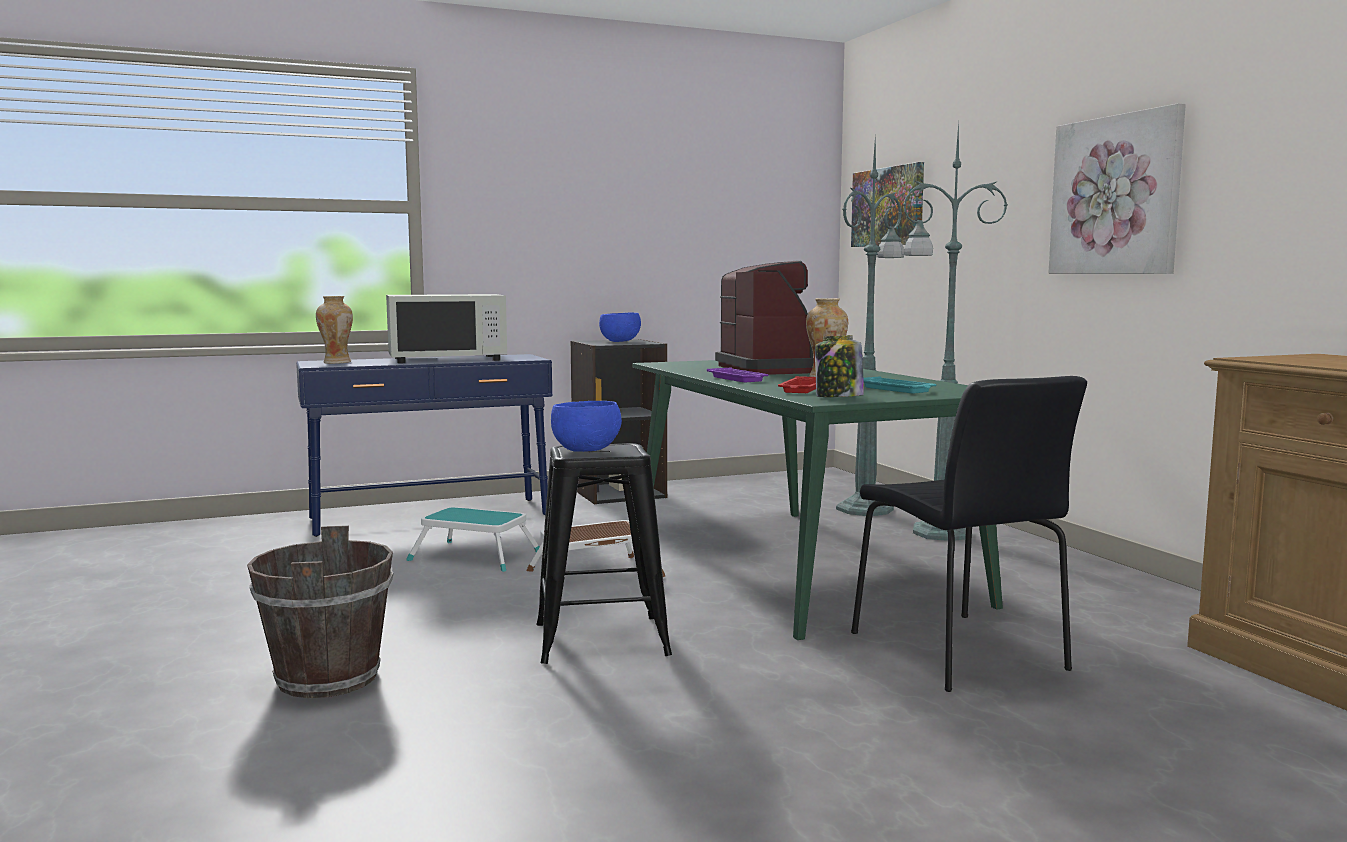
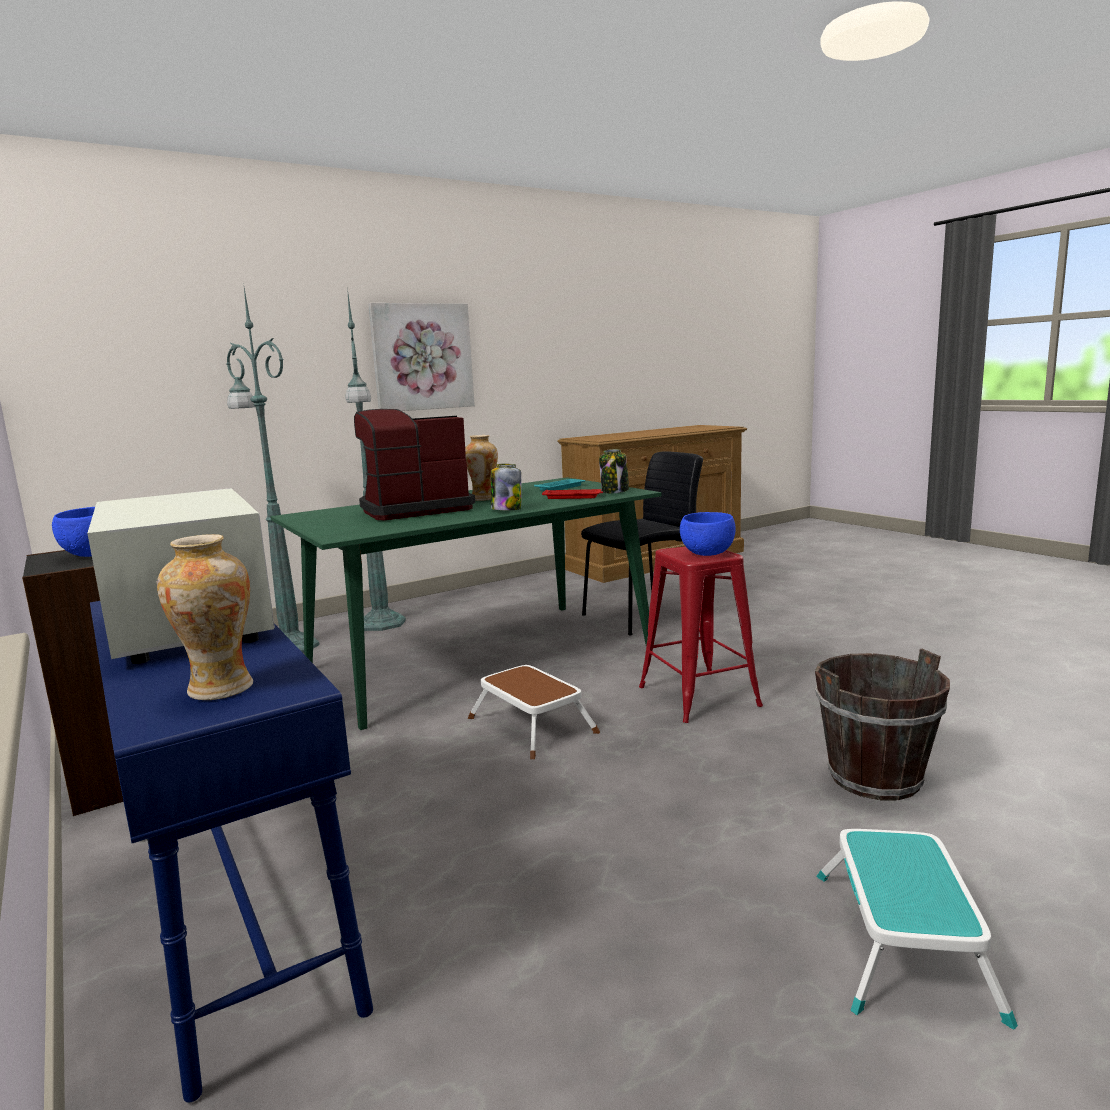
camera: 100 degrees left, 5 degrees up
turquoise step ladder [406,507,539,572] -> turquoise step ladder moved to [816,829,1018,1030]
black stool [536,443,672,664] -> red stool [639,546,763,723]
purple tray [707,368,769,382] -> jar [491,464,521,510]
picture [851,162,924,247] -> none

